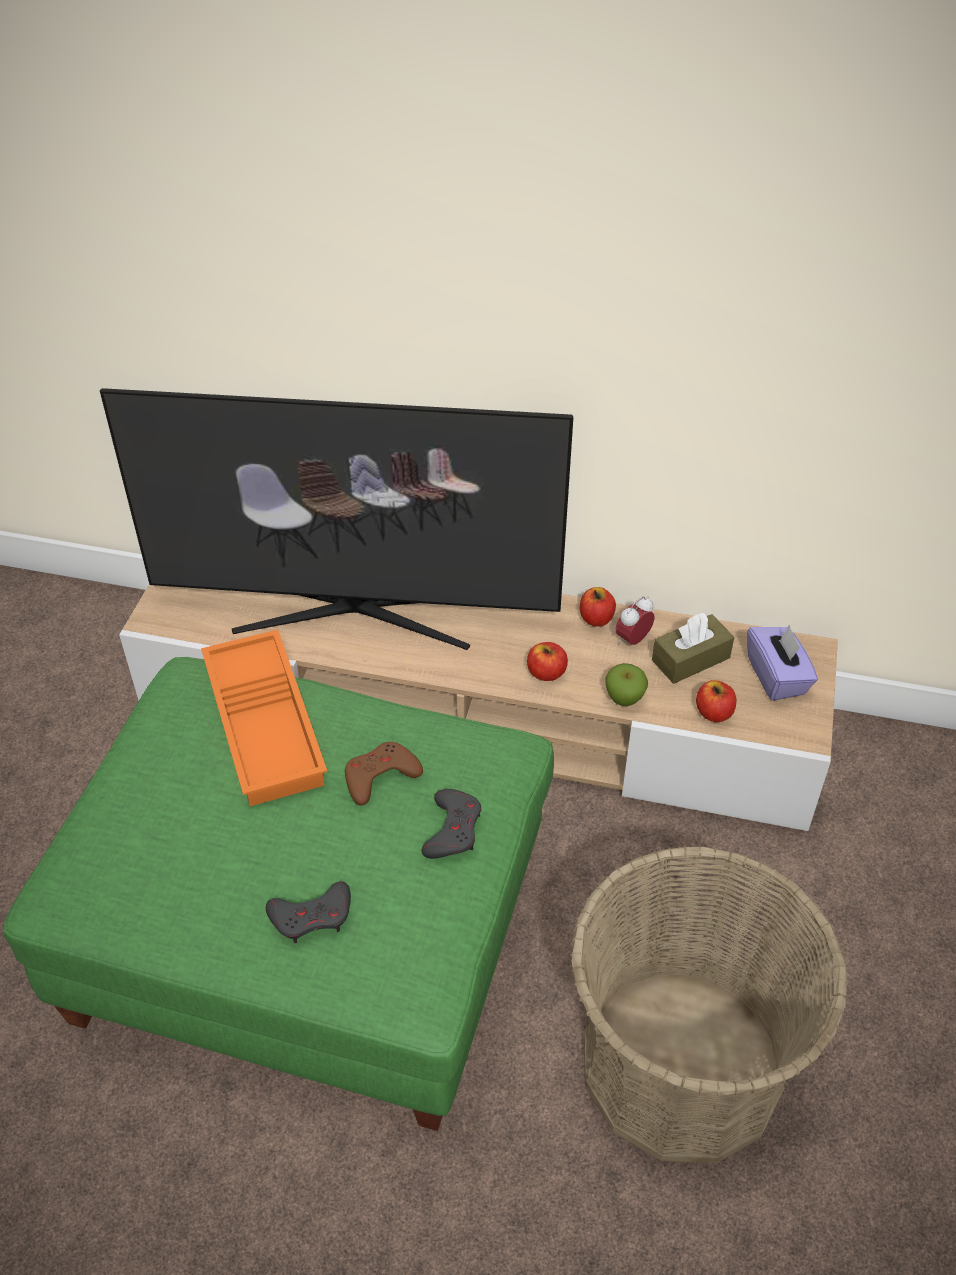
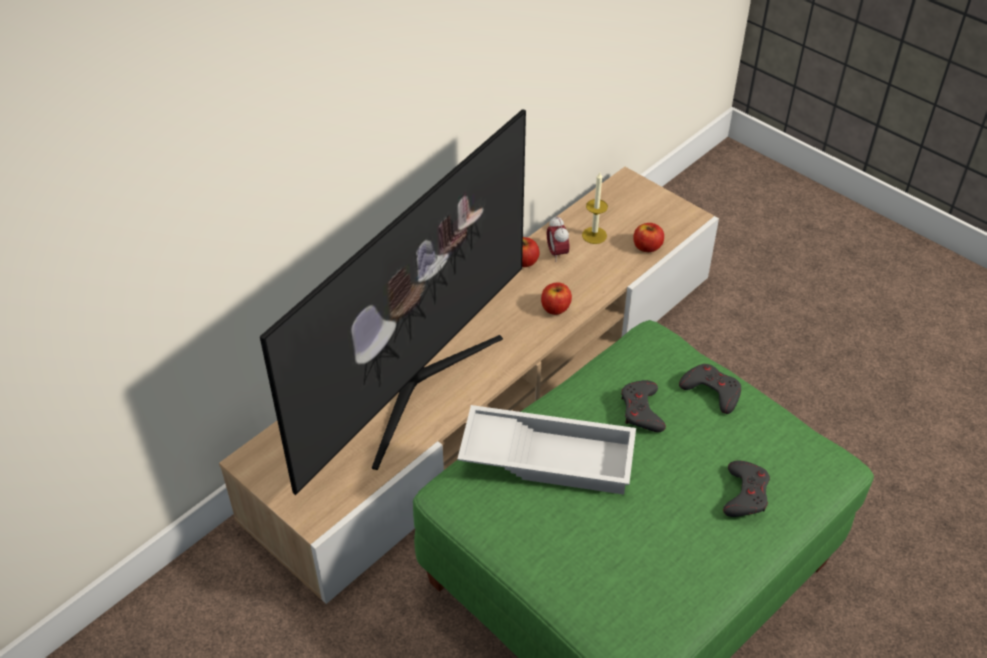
camera: 60 degrees left, 0 degrees up
orange tray [201,629,327,806] -> white tray [457,405,636,495]
brown game controller [345,742,423,805] -> grey game controller [621,380,666,432]
basket [570,846,849,1163] -> none
apple [605,663,648,706] -> none
brown tissue box [652,612,734,684] -> candle [582,172,608,244]
purple tissue box [747,624,818,701] -> none

